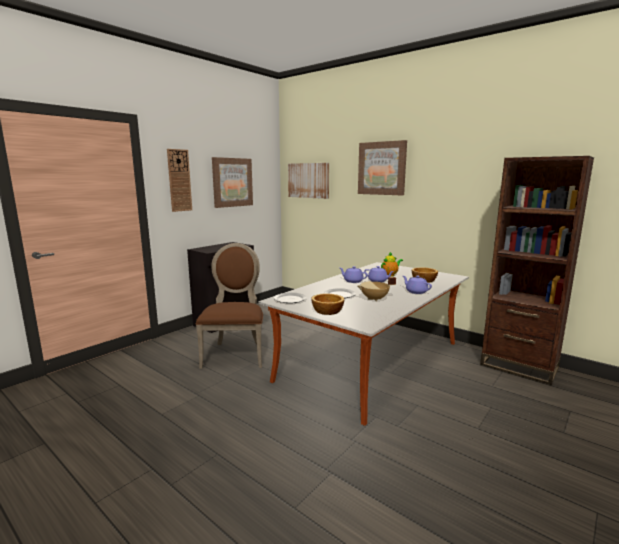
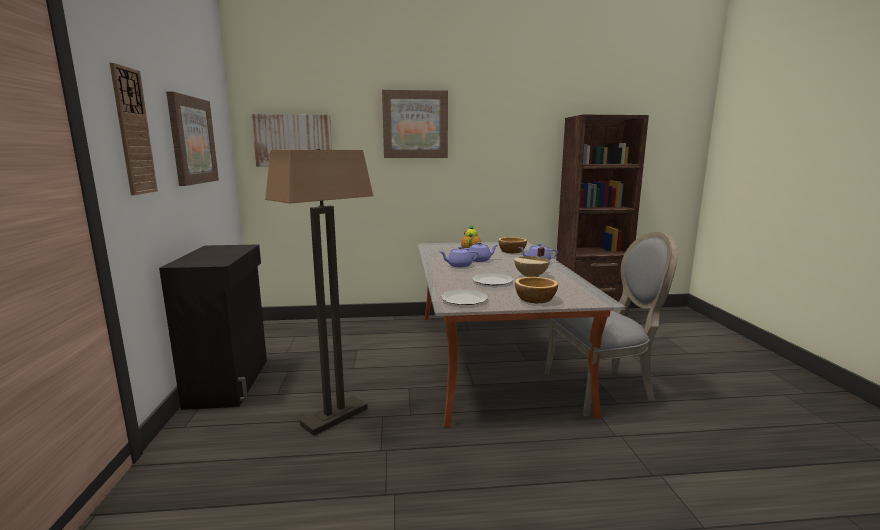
camera: 45 degrees left, 0 degrees up
brown chair [195,243,263,369] -> floor lamp [265,149,373,436]
none -> grey chair [544,232,678,416]

